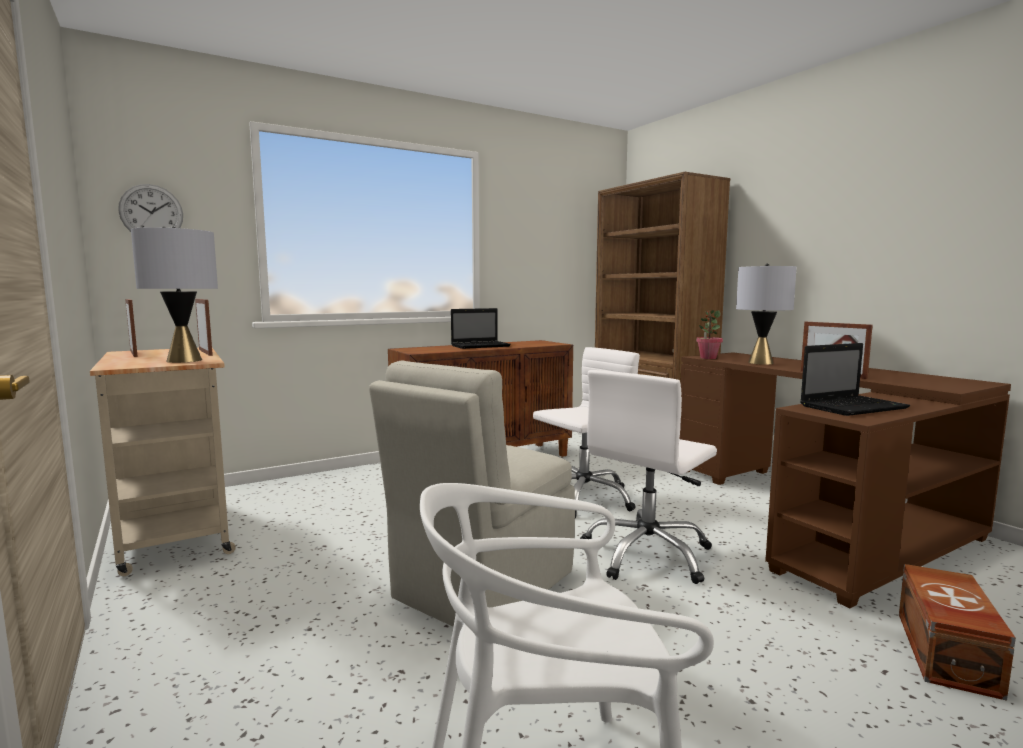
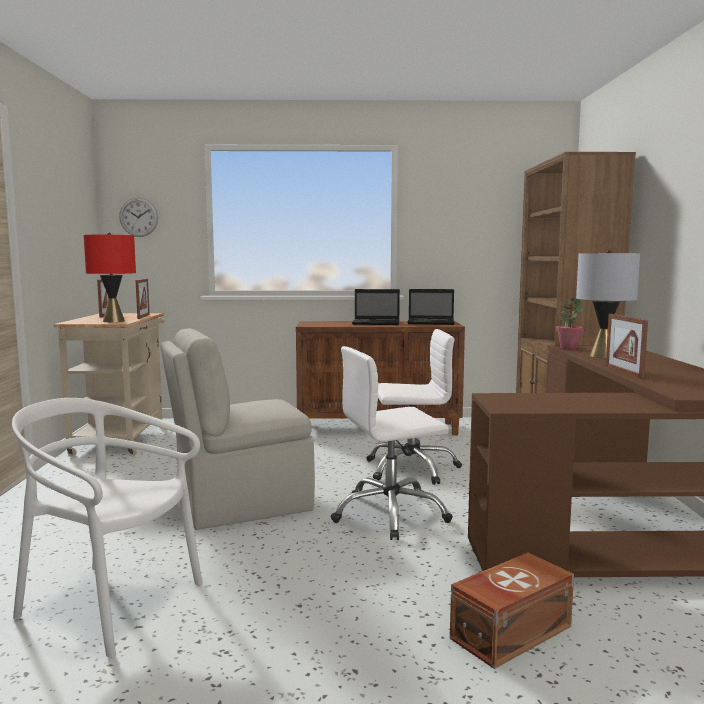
camera: 30 degrees right, 0 degrees up
grey table lamp [131,227,218,363] -> red table lamp [83,232,136,322]
laptop [800,343,910,416] -> laptop moved to [407,289,455,325]

